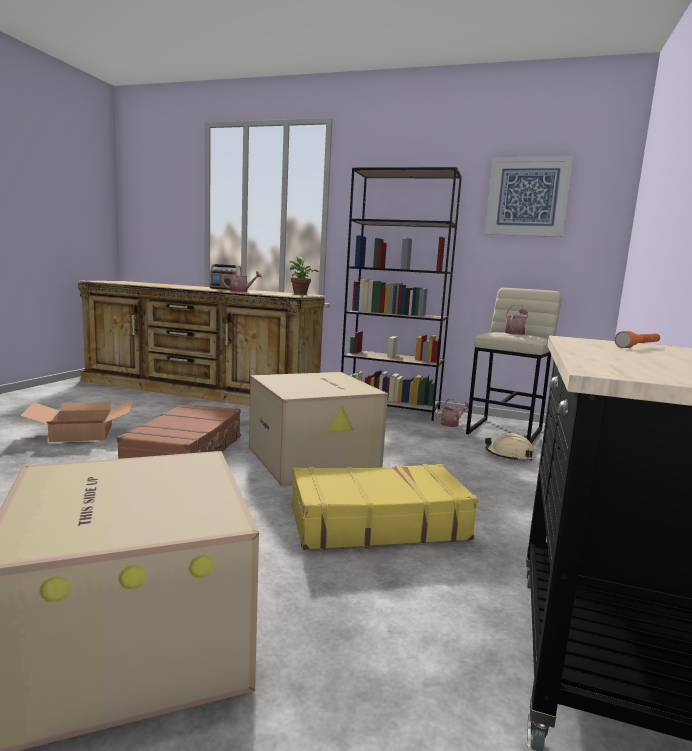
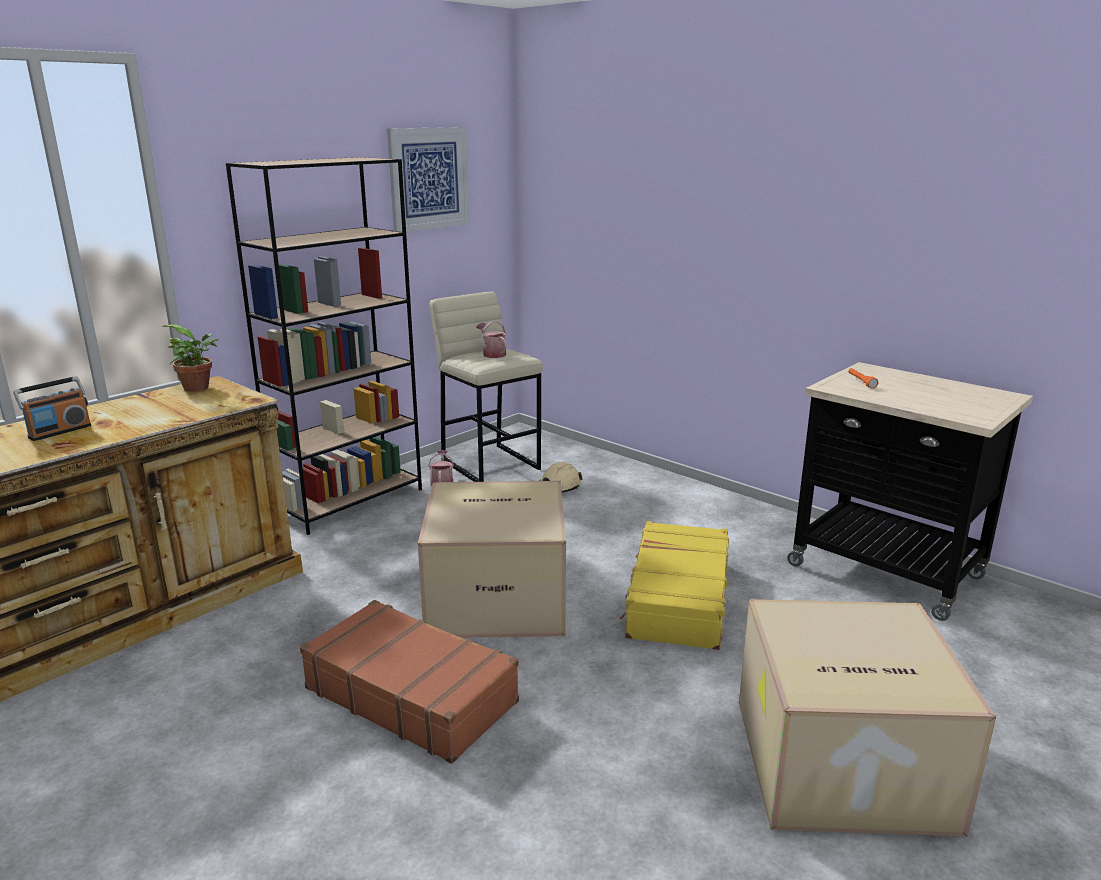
camera: 65 degrees left, 10 degrees up
cardboard box [20,400,134,442] -> none
watering can [222,266,262,292] -> none

